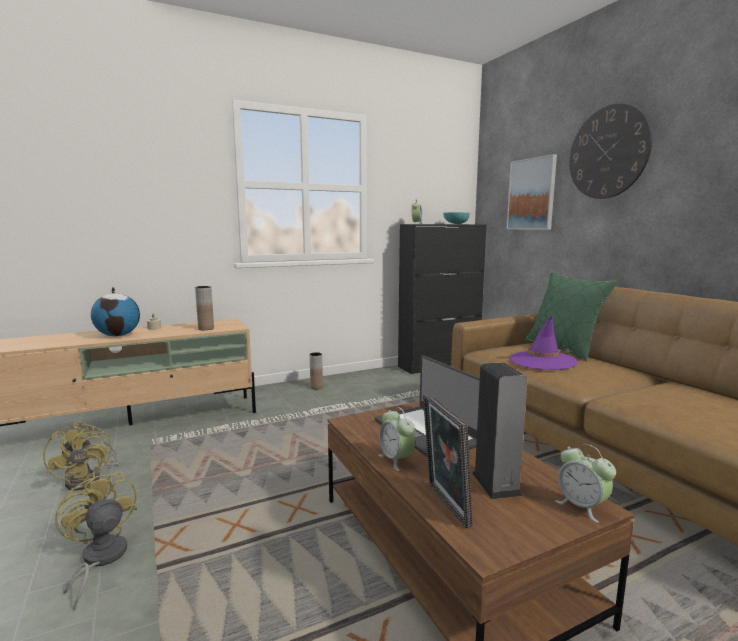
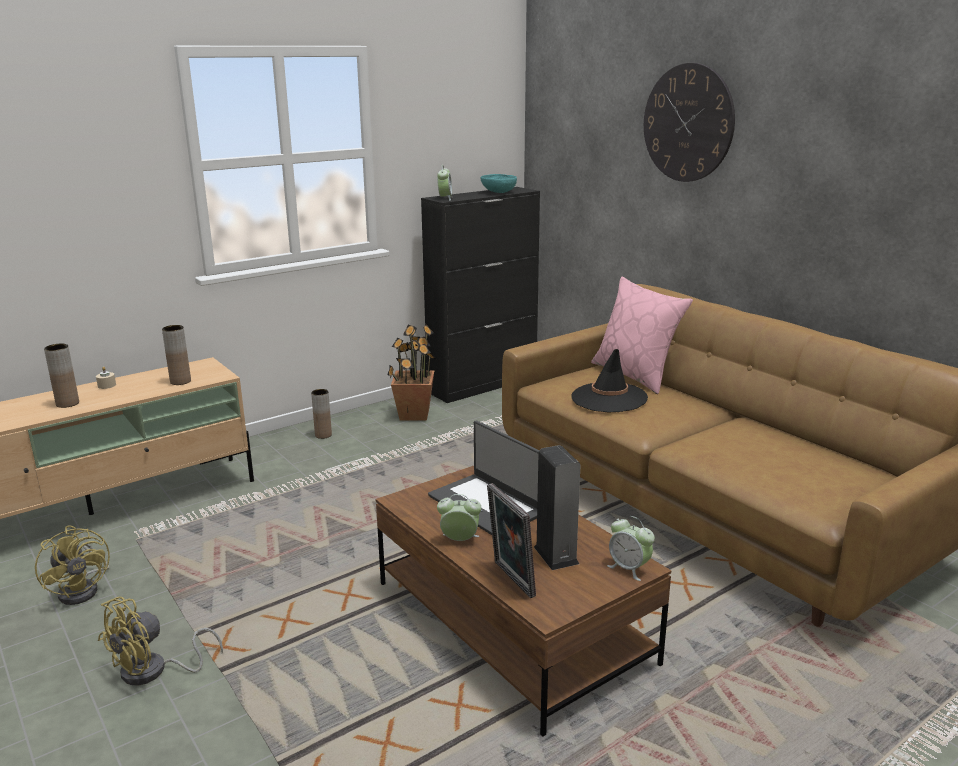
camera: 10 degrees left, 10 degrees up
yellow fan [55,471,137,610] -> yellow fan turned 90 degrees counterclockwise [98,596,223,685]
globe [91,287,140,336] -> brown vase [44,344,79,408]
alarm clock [379,407,415,471] -> alarm clock turned 135 degrees clockwise [437,494,482,541]
picture [506,154,557,230] -> none
purple hat [509,316,578,370] -> black hat [571,349,648,413]
green pillow [525,272,618,361] -> pink pillow [591,277,693,394]
none -> potted plant [387,325,436,421]

